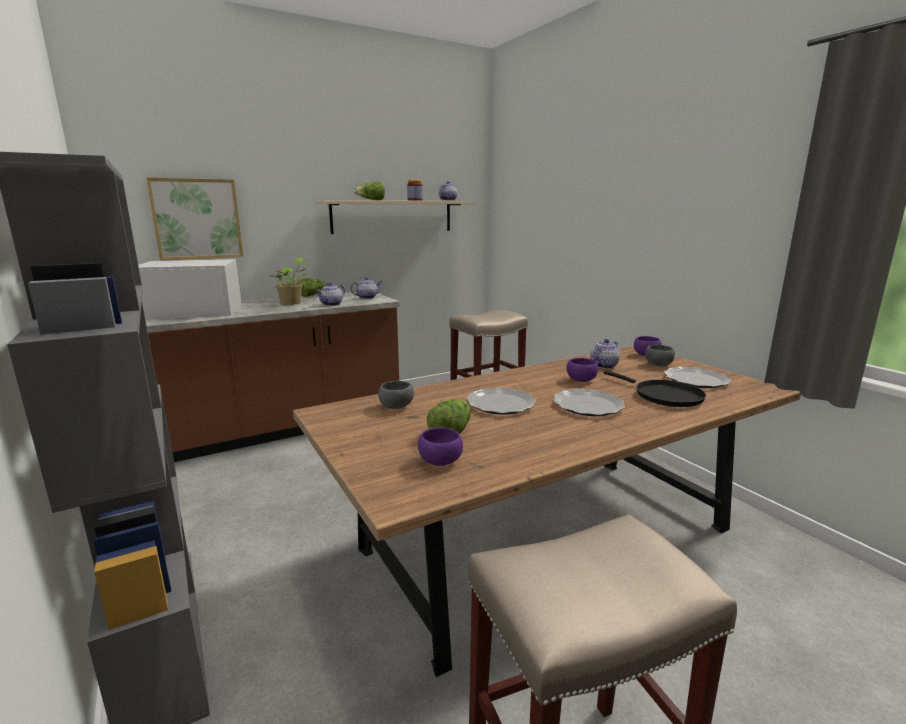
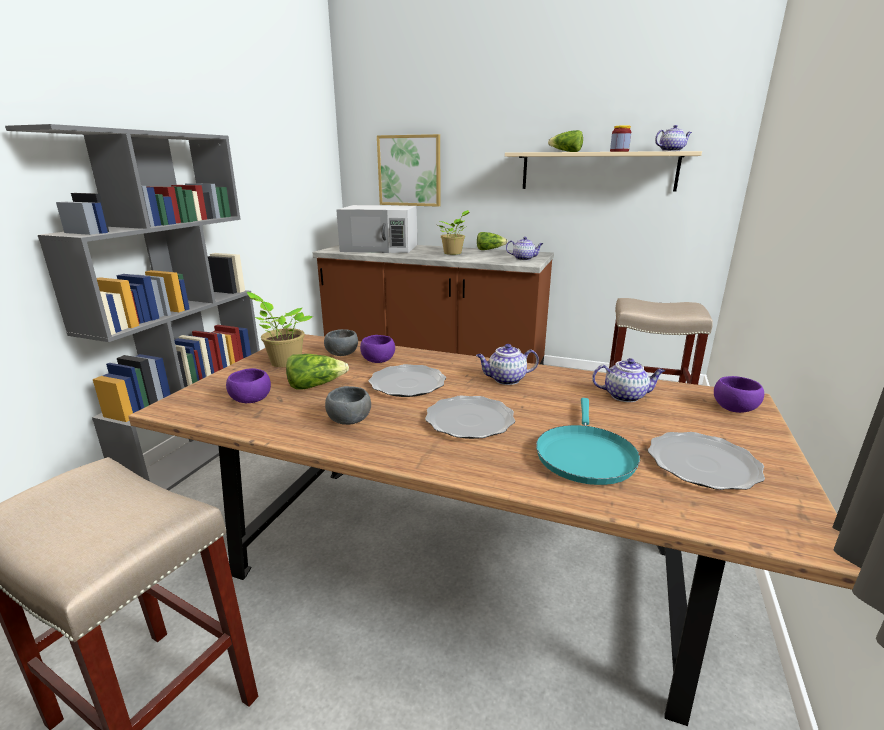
camera: 50 degrees right, 5 degrees up
white microwave [138,259,242,319] -> white microwave turned 150 degrees clockwise [336,205,417,253]
teapot [316,282,345,306] -> teapot moved to [476,344,539,385]
purple bowl [566,358,598,382] -> purple bowl moved to [360,335,395,363]
black frying pan [604,371,706,407] -> turquoise frying pan [536,398,640,485]
grey bowl [645,345,675,366] -> grey bowl moved to [325,386,371,425]
none -> potted plant [247,292,313,367]

